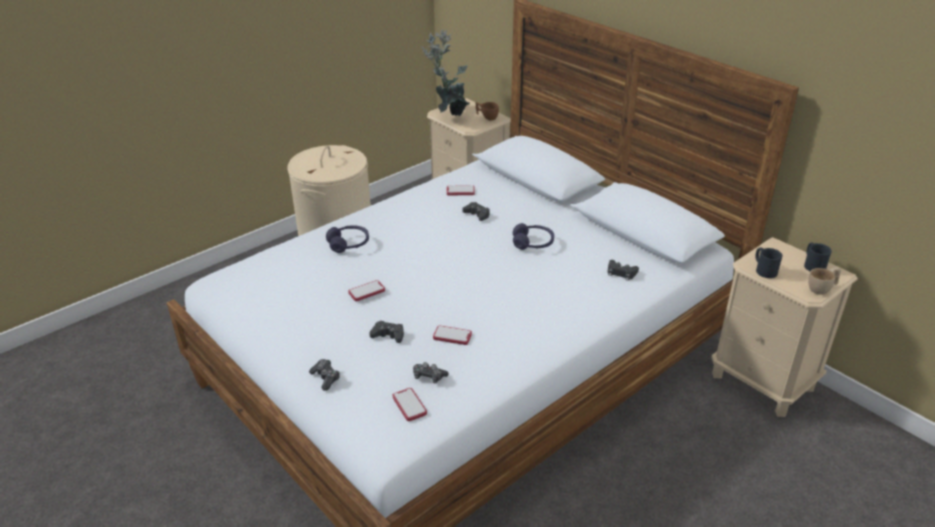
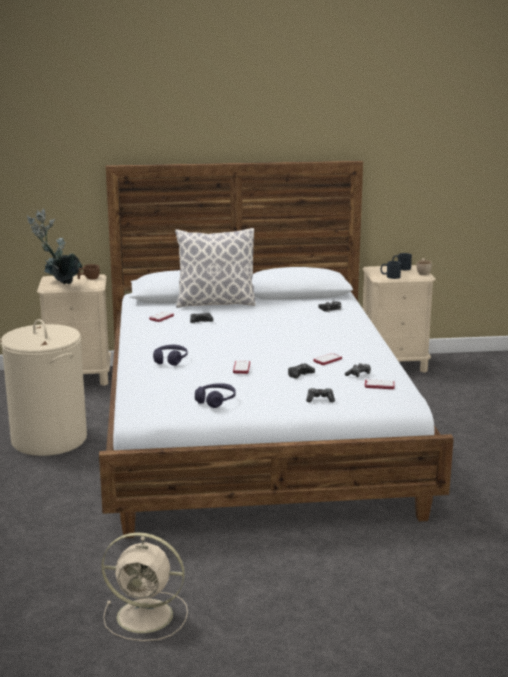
camera: 55 degrees left, 15 degrees down
purple headphones [513,223,554,250] -> purple headphones moved to [195,383,236,408]
none -> beige fan [101,532,188,641]
none -> pillow [175,228,255,308]

